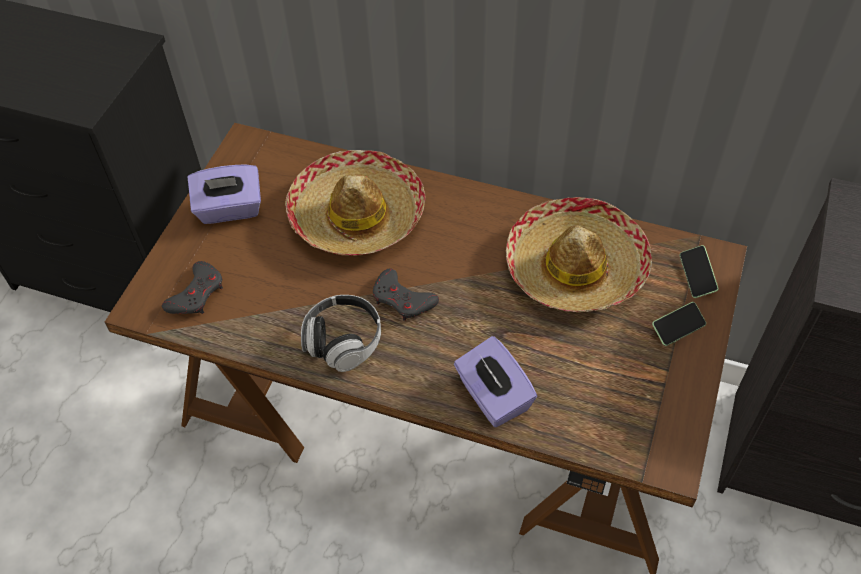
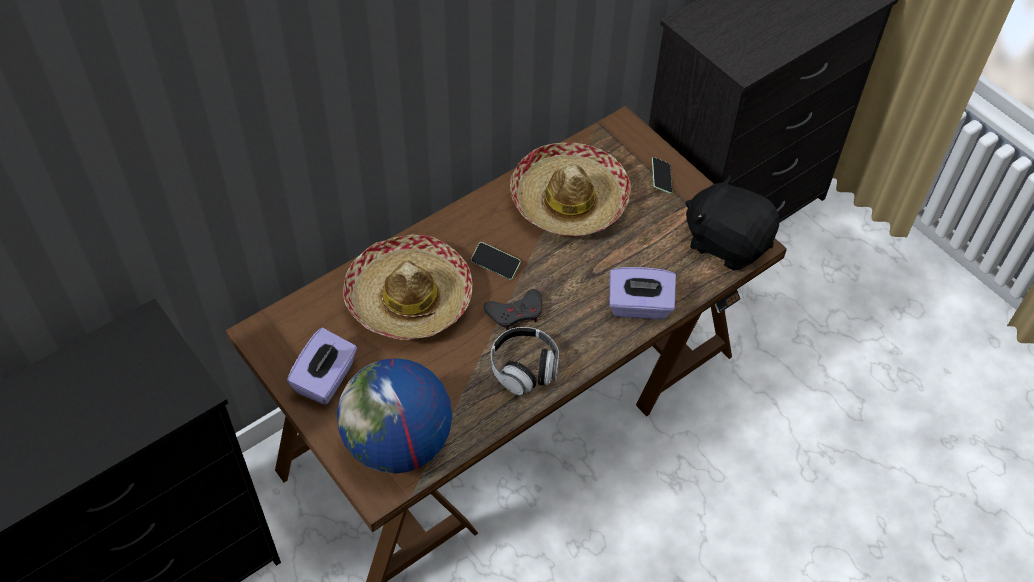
camera: 60 degrees left, 0 degrees up
grey game controller [162,261,223,314] -> globe [337,358,452,474]
phone [680,245,719,298] -> phone moved to [471,242,521,280]
none -> black plush toy [686,175,779,270]

